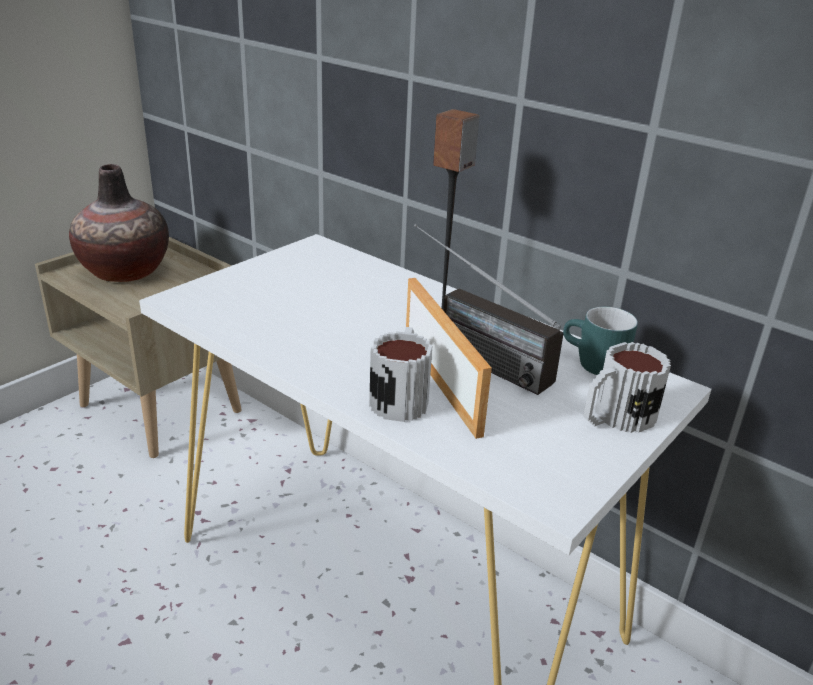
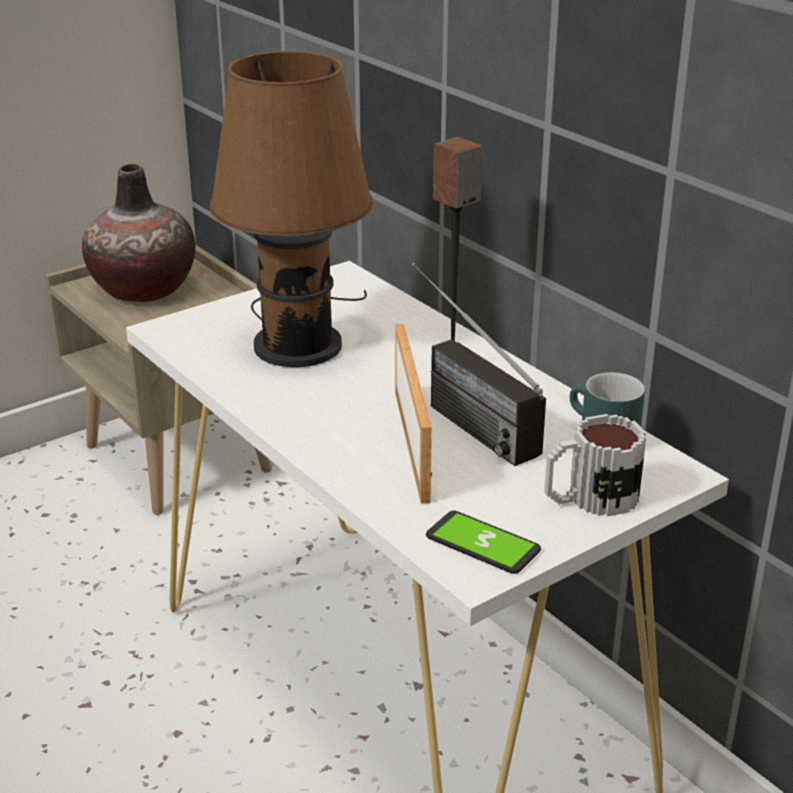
camera: 15 degrees right, 0 degrees up
mug [369,327,433,422] -> none
none -> brown table lamp [209,51,373,367]
none -> phone [426,511,541,574]

